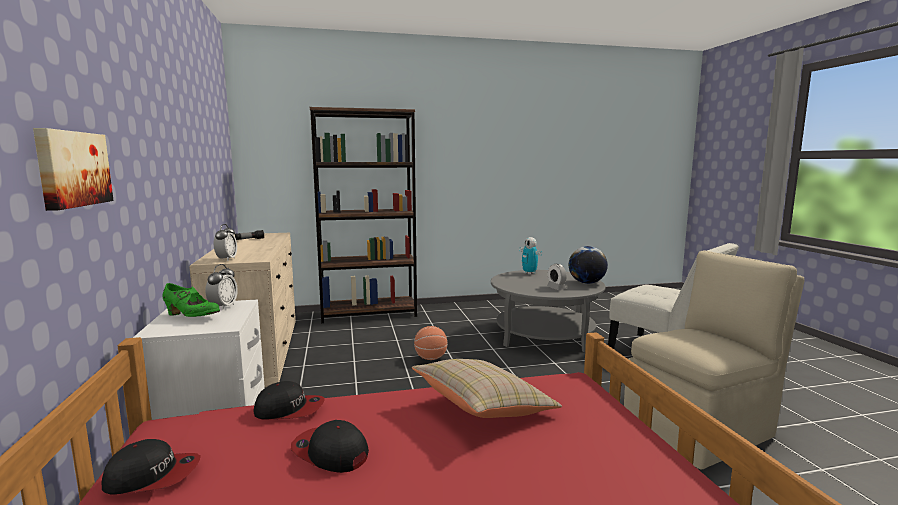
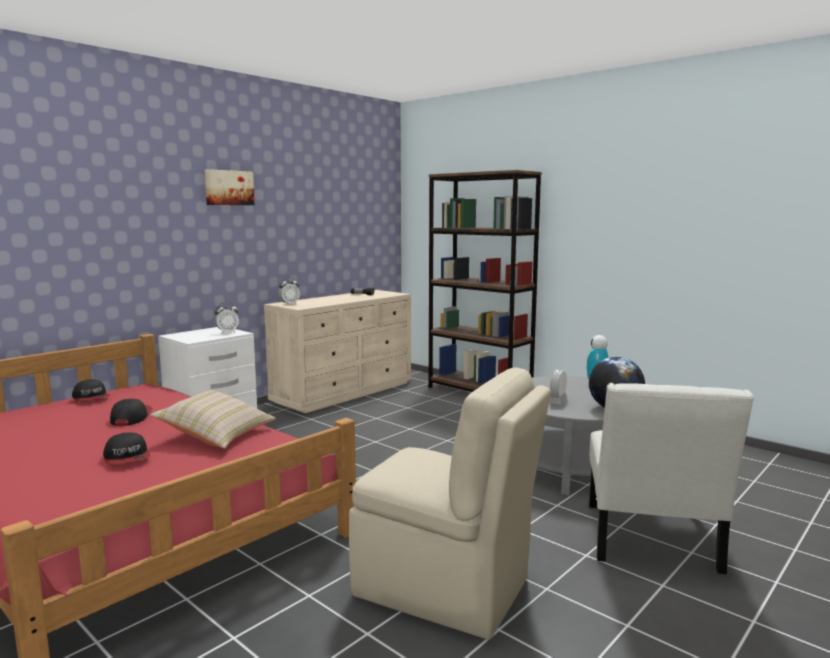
camera: 55 degrees right, 0 degrees up
picture [33,128,114,211] -> picture moved to [205,169,255,205]
green shoe [162,283,220,317] -> none
cap [253,381,325,420] -> cap moved to [103,432,150,465]
basketball [414,326,447,360] -> none

